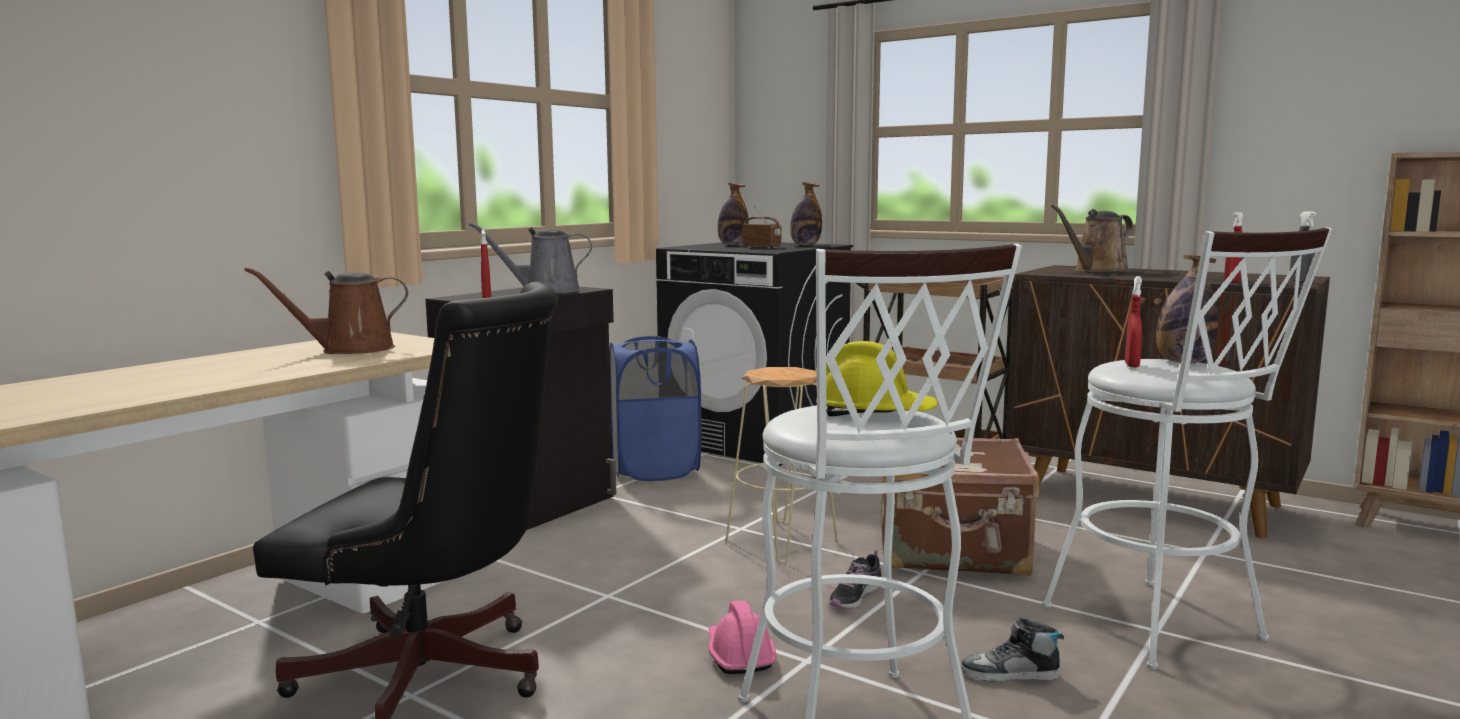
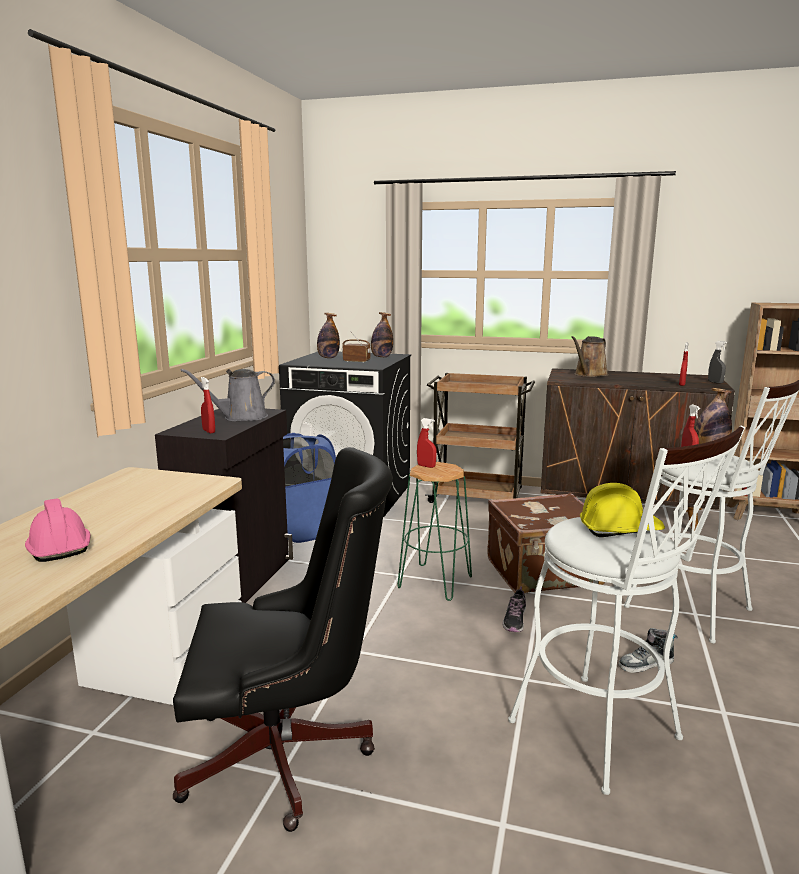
camera: 20 degrees left, 5 degrees up
brown watering can [245,267,408,354] -> none
pink hard hat [708,600,776,674] -> pink hard hat moved to [25,498,91,562]
beige stool [725,367,838,563] -> green stool [397,462,472,601]
none -> red spray bottle [417,418,437,468]

